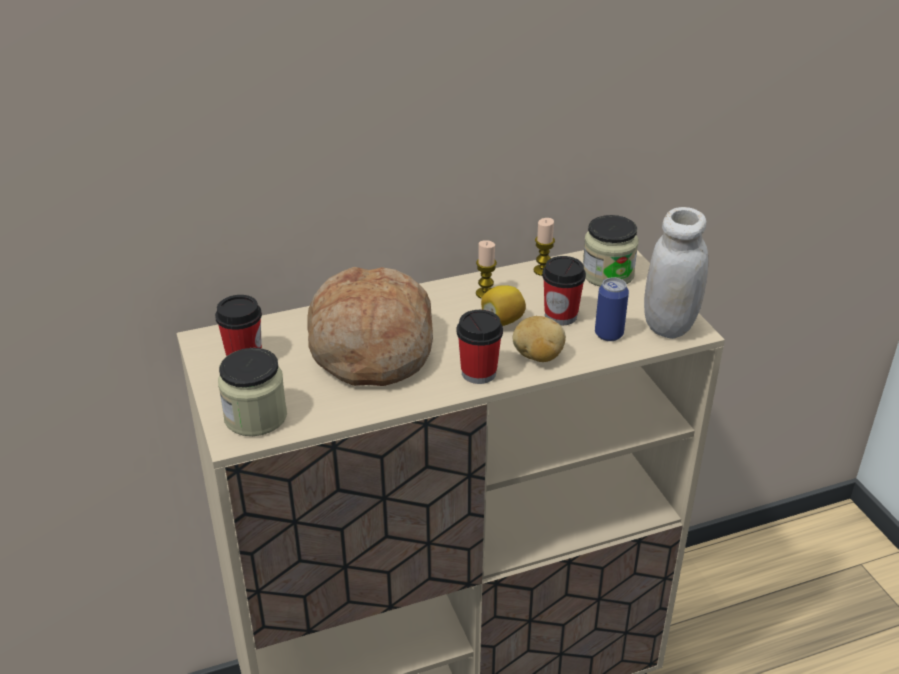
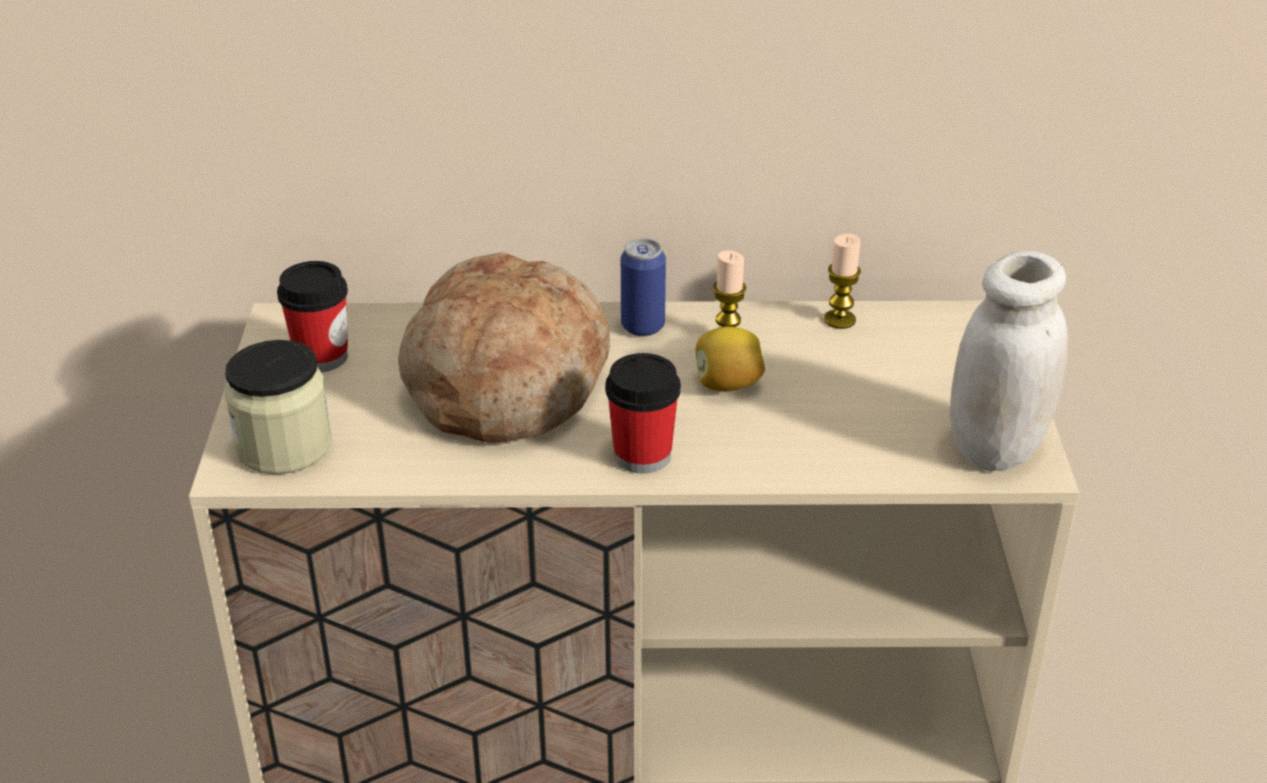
camera: 20 degrees right, 0 degrees up
potato [513,316,566,362] -> none
cup [542,256,586,325] -> none
jar [583,215,639,286] -> none
can [595,277,629,341] -> can moved to [621,238,666,336]

